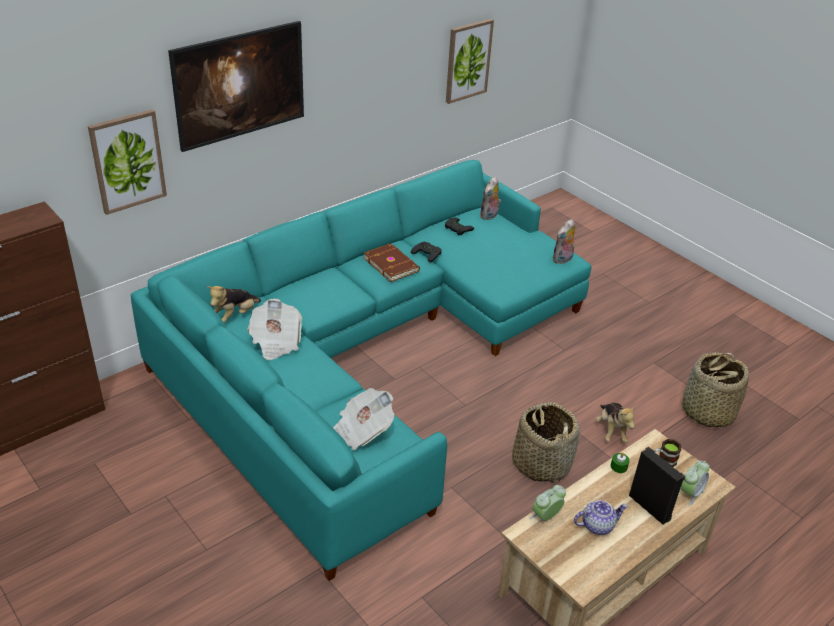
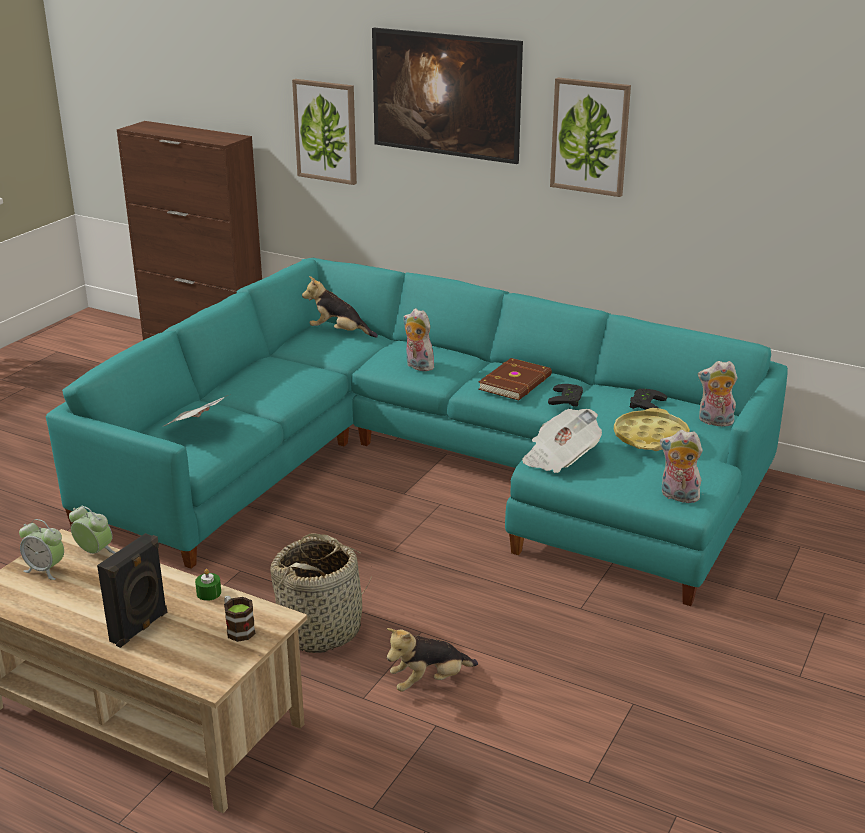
camera: 70 degrees right, 10 degrees down
newspaper [248,299,302,360] -> newspaper moved to [522,409,602,473]
picture [446,19,494,104] -> picture moved to [550,78,631,197]
teapot [574,500,628,535] -> none
alarm clock [681,460,710,505] -> alarm clock moved to [19,519,64,580]
basket [682,352,749,427] -> none
none -> plush toy [403,309,434,372]
none -> yellow tray [614,408,690,451]

